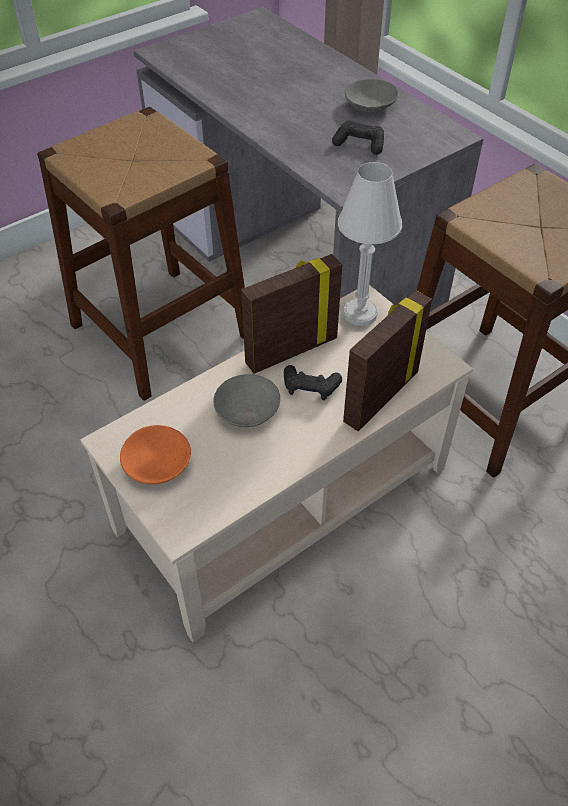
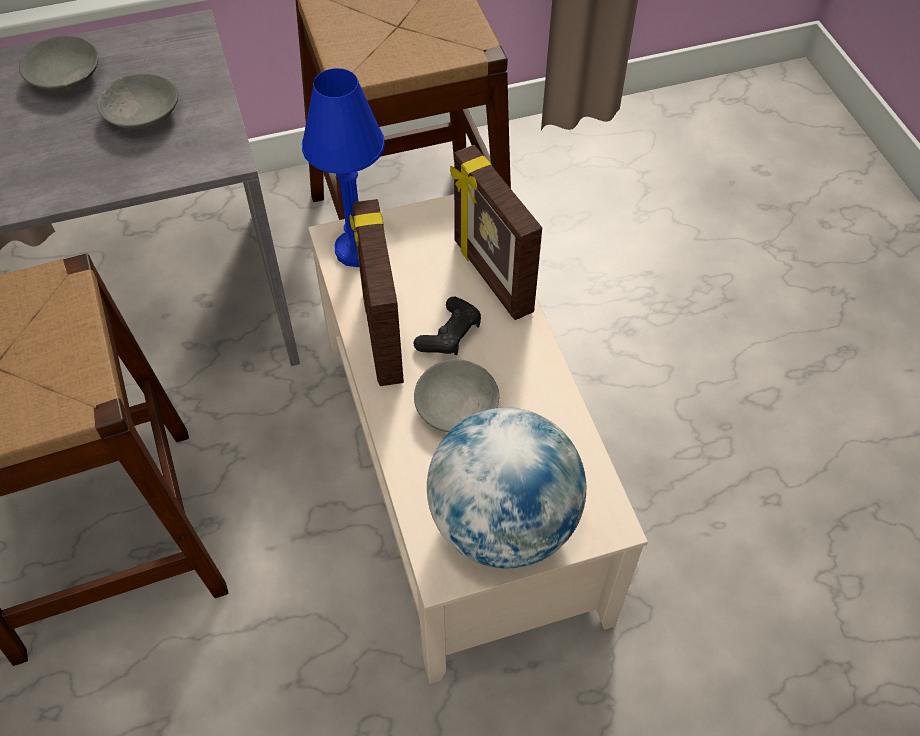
camera: 70 degrees left, 5 degrees up
orange bowl [120,425,191,484] -> globe [427,407,586,568]
black game controller [332,120,384,155] -> grey bowl [97,74,178,129]
white table lamp [338,162,402,326] -> blue table lamp [302,68,385,267]

